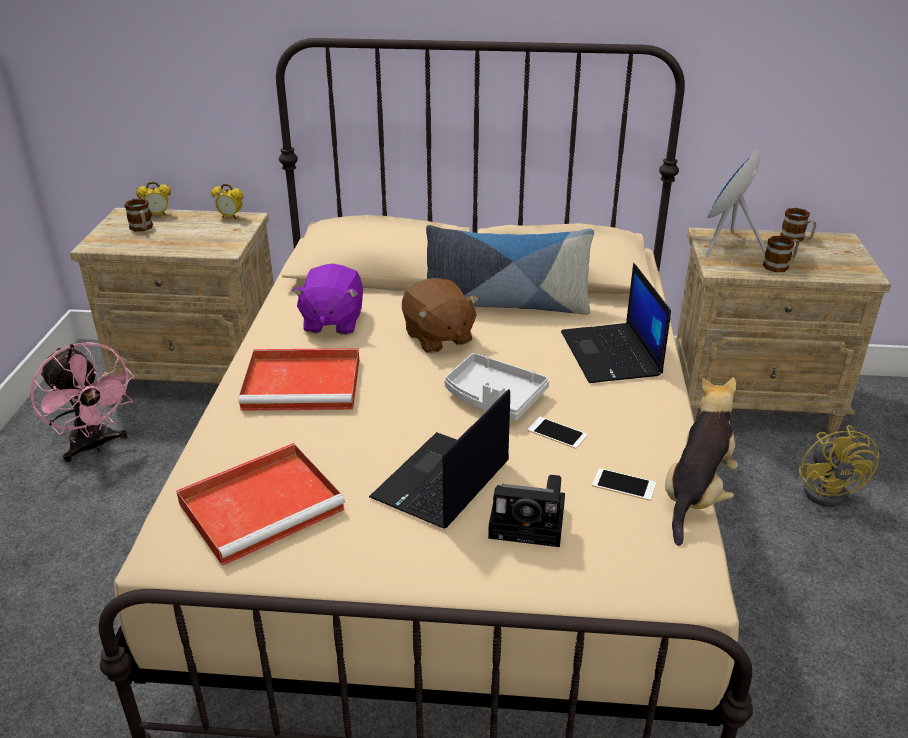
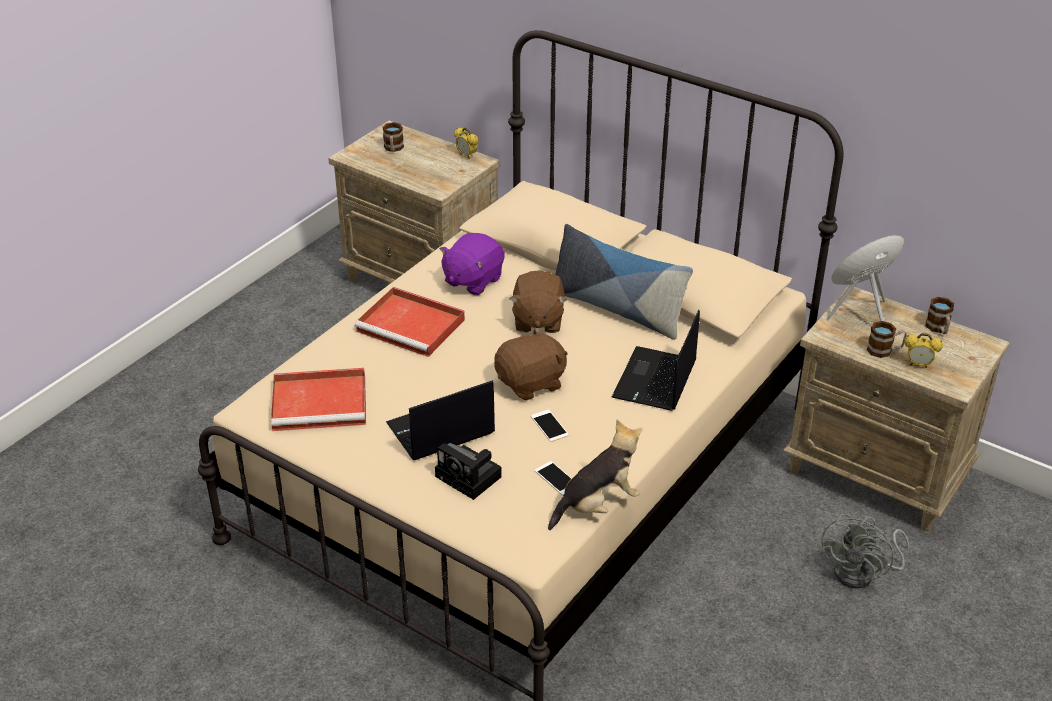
camera: 30 degrees right, 5 degrees up
pink fan [30,342,134,462] -> none
alarm clock [136,181,171,217] -> alarm clock moved to [905,333,943,368]
grey tray [444,353,549,421] -> brown plush toy [494,328,567,401]
yellow fan [799,425,879,507] -> grey fan [819,514,909,588]

